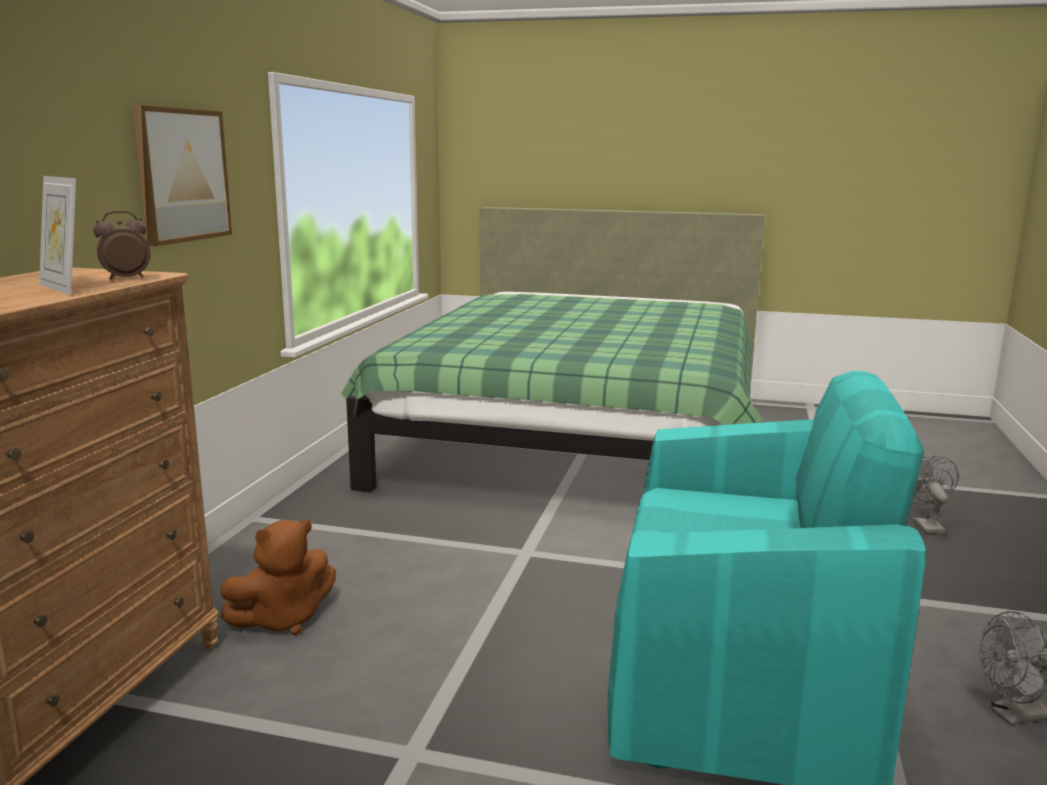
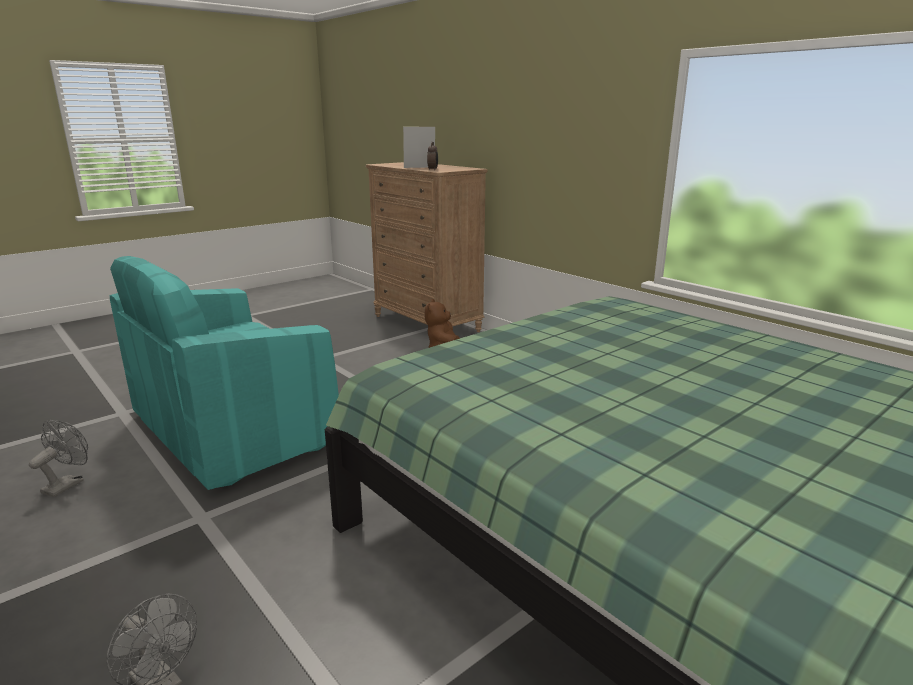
camera: 125 degrees right, 5 degrees up
picture [132,105,232,246] -> none

